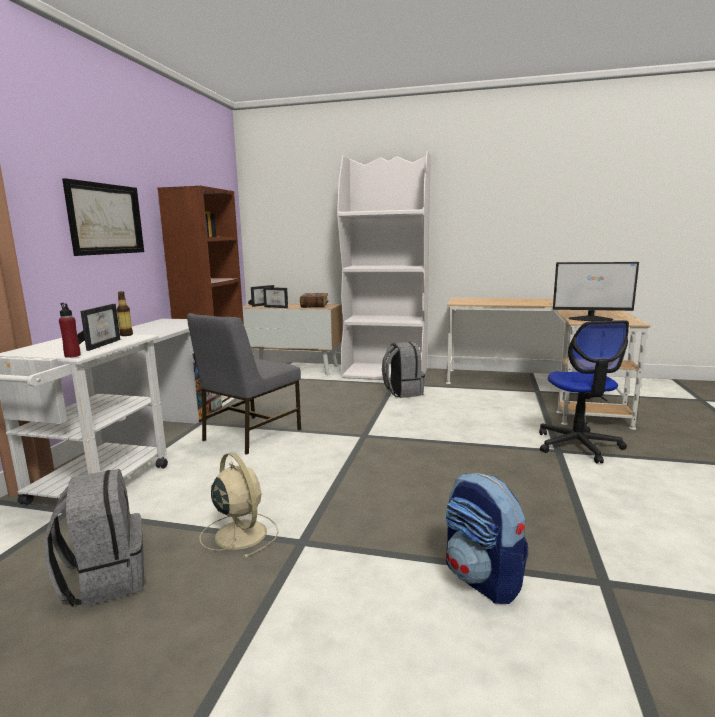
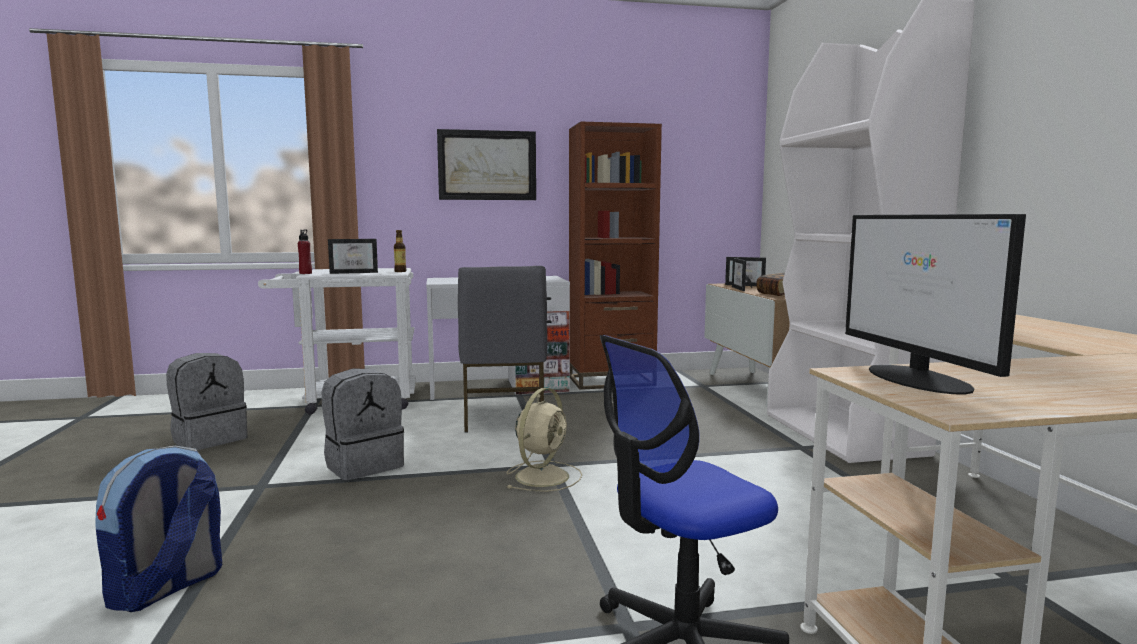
camera: 65 degrees right, 5 degrees down
grey chair [187,313,301,455] -> grey chair turned 105 degrees counterclockwise [458,266,547,433]
beige fan [200,453,278,559] -> beige fan moved to [506,388,582,492]
grey backpack [382,342,425,398] -> grey backpack moved to [322,368,404,480]

